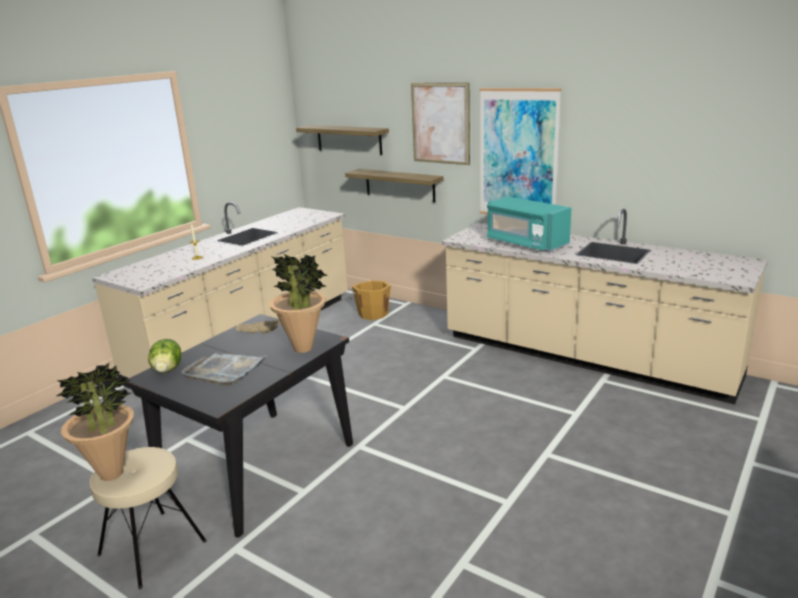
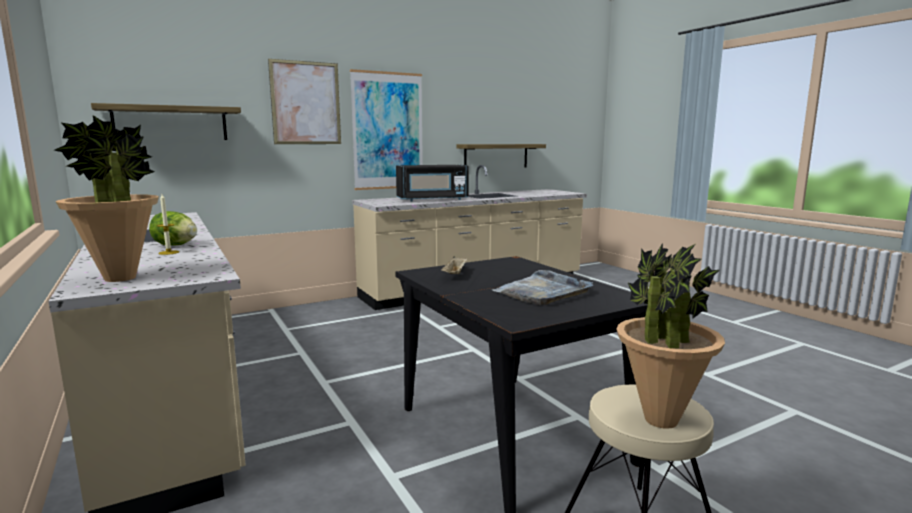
camera: 65 degrees left, 10 degrees down
lettuce [148,339,181,373] -> lettuce moved to [149,211,197,246]
potted plant [269,254,327,353] -> potted plant moved to [54,115,159,282]
shelf [345,169,443,202] -> shelf moved to [456,144,546,167]
orange bucket [350,280,391,320] -> none
turquoise microwave [487,196,572,252] -> black microwave [396,165,469,202]

